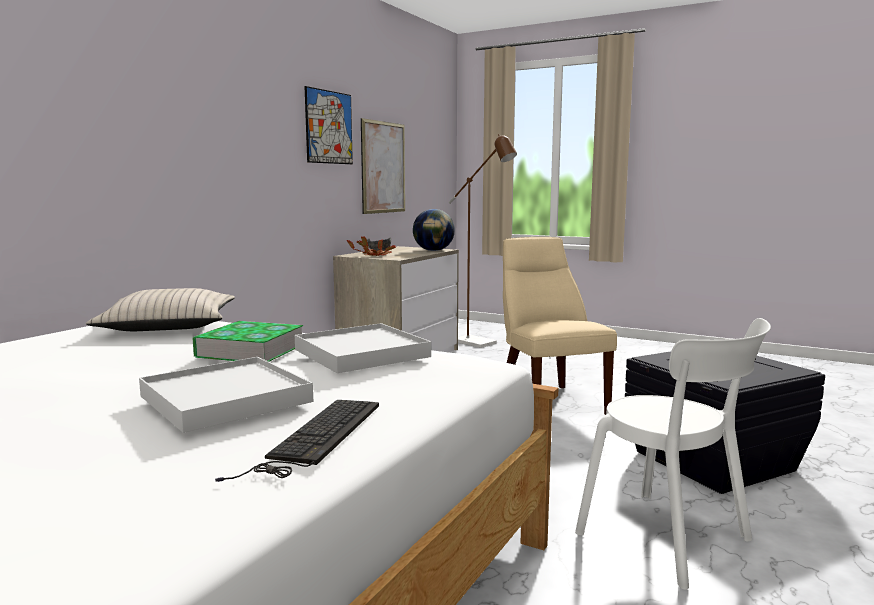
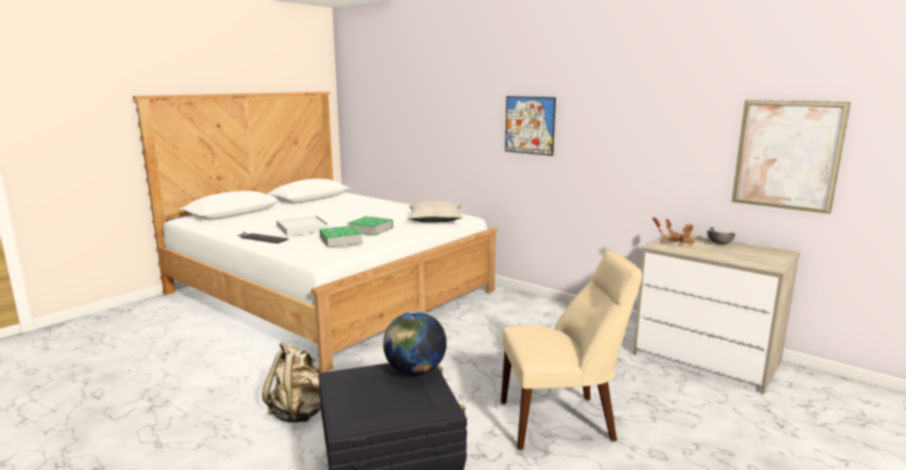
camera: 100 degrees right, 5 degrees up
white tray [295,323,431,373] -> book [320,226,363,247]
picture [304,86,353,164] -> picture moved to [505,96,556,156]
globe [413,209,455,251] -> globe moved to [383,311,447,376]
brown floor lamp [449,134,517,348] -> none
white chair [575,318,771,590] -> beige backpack [262,342,321,423]

